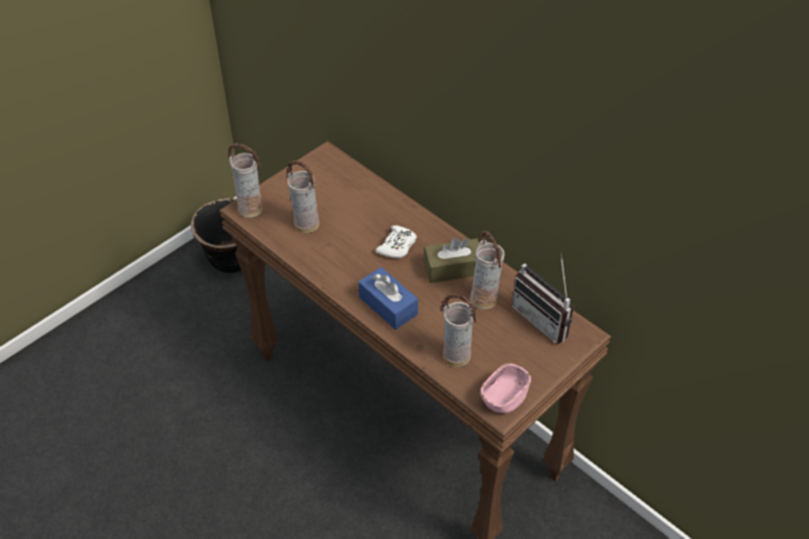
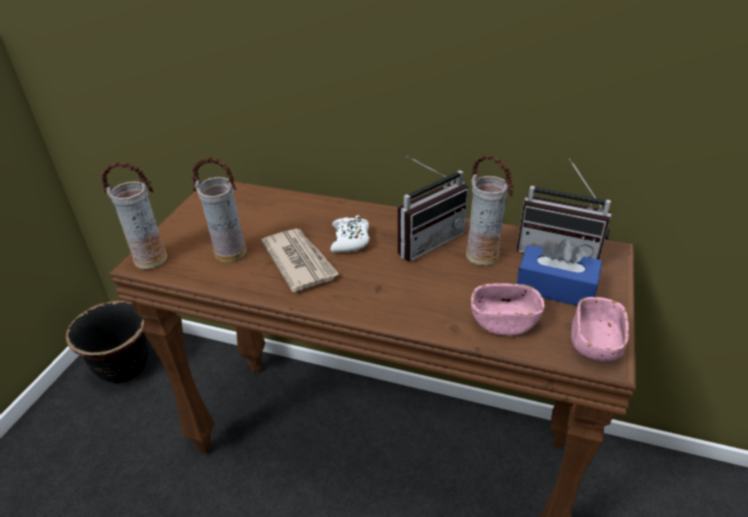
camera: 25 degrees left, 10 degrees down
blue tissue box [358,267,418,330] -> blue tissue box moved to [517,240,602,306]
brown tissue box [424,238,479,283] -> radio [398,156,468,261]
vase [440,293,476,367] -> pink bowl [471,283,545,336]
none -> newspaper [262,229,340,292]

